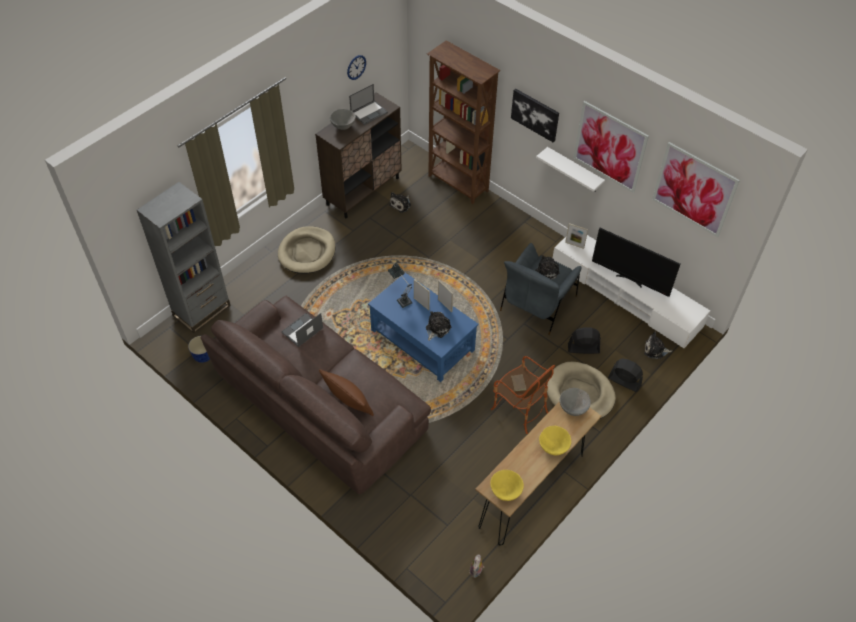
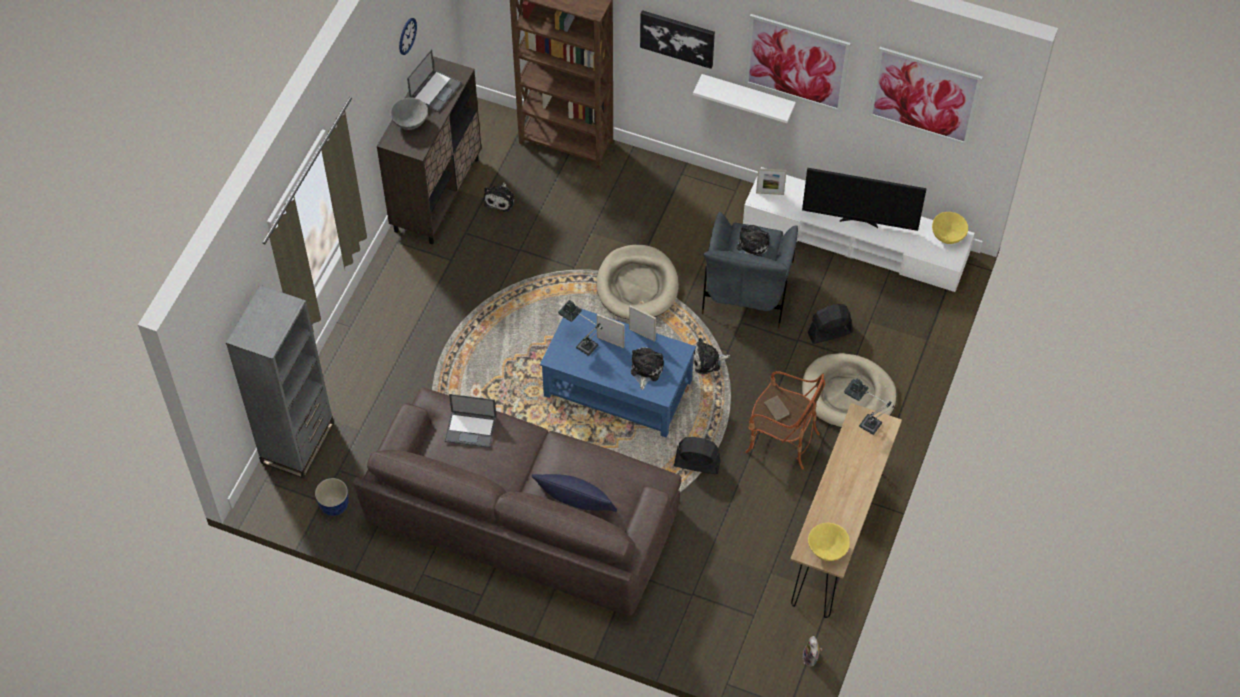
camera: 20 degrees left, 5 degrees up
beige dog bed [278,226,336,274] -> beige dog bed moved to [597,245,679,319]
laptop [281,313,323,347] -> laptop turned 105 degrees counterclockwise [445,394,497,448]
brown pillow [319,369,374,416] -> blue pillow [532,474,617,512]
yellow bowl [539,426,571,455] -> yellow bowl moved to [932,212,968,244]
grey bowl [560,388,591,416] -> table lamp [844,379,894,435]
black fan [608,358,643,392] -> black fan moved to [674,437,720,474]
plush toy [644,332,672,359] -> plush toy moved to [693,338,730,375]

